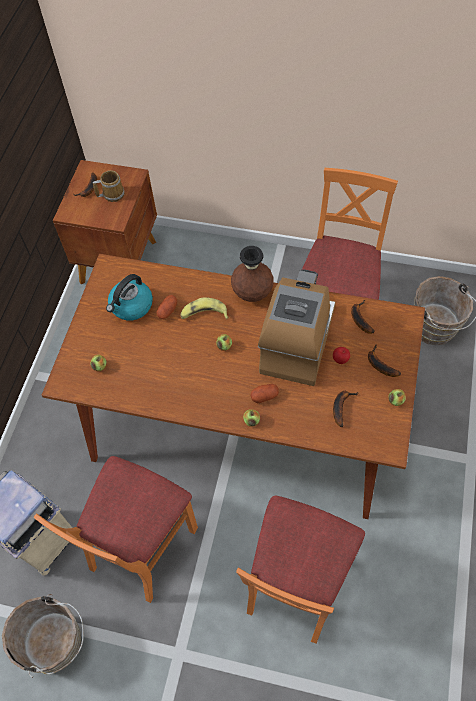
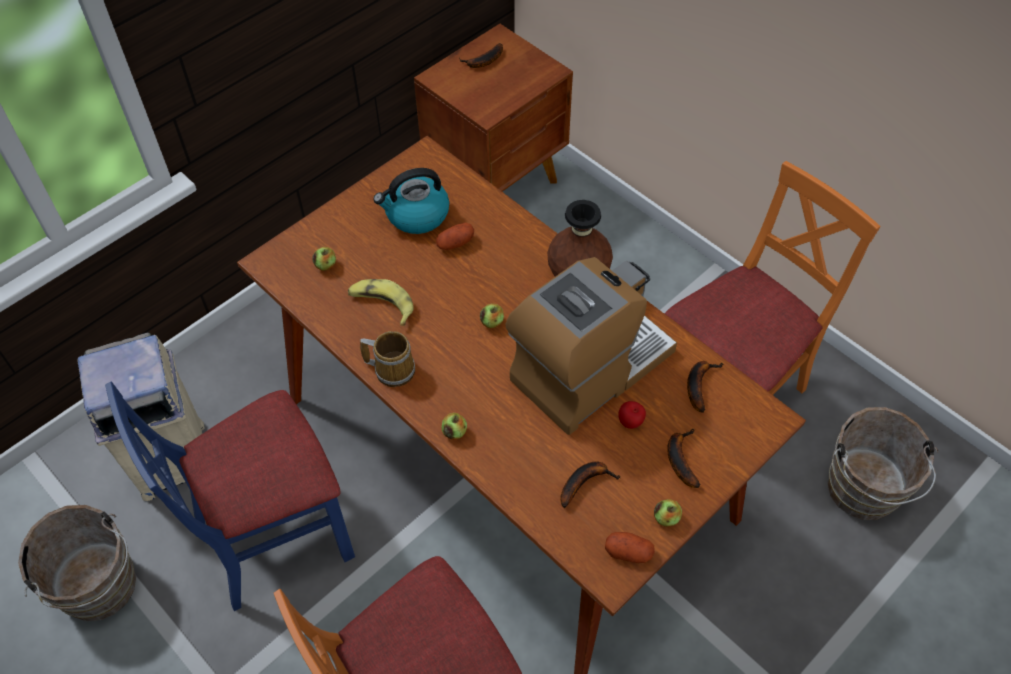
camera: 30 degrees right, 5 degrees down
orange chair [34,456,198,603] -> blue chair [105,382,355,611]
mug [93,170,125,202] -> mug moved to [360,331,415,387]
banana [180,297,229,320] -> banana moved to [348,279,414,326]
potato [250,384,279,403] -> potato moved to [605,532,655,563]

